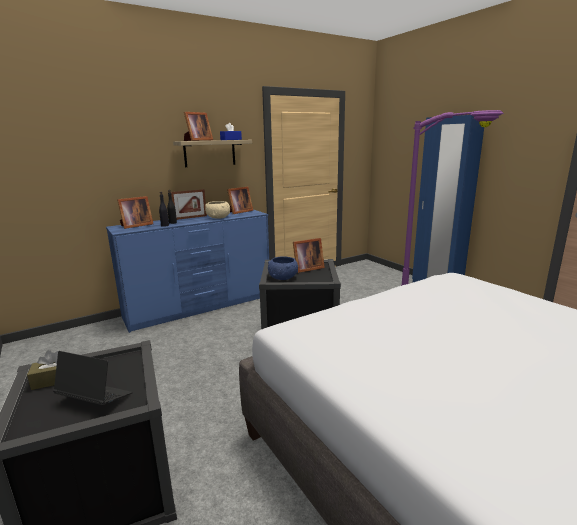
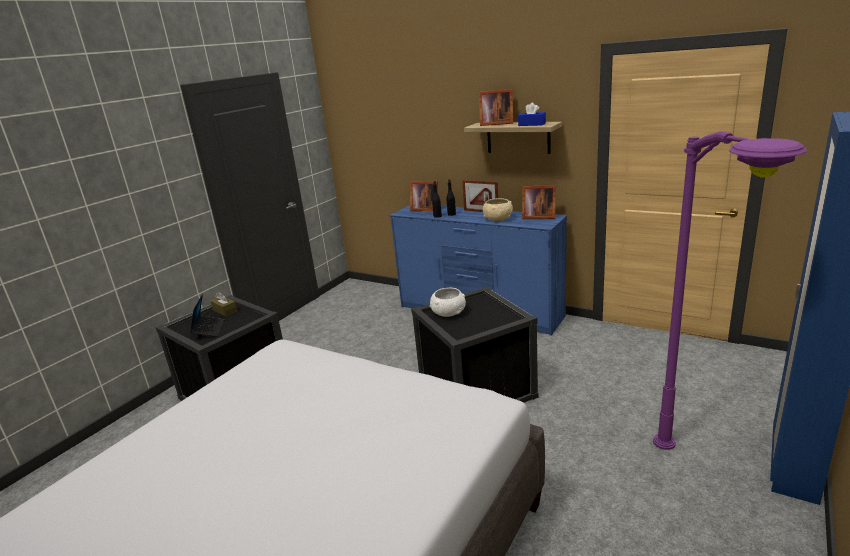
camera: 65 degrees right, 5 degrees up
blue bowl [268,256,298,280] -> white bowl [430,288,466,317]
picture frame [293,238,325,273] -> none

